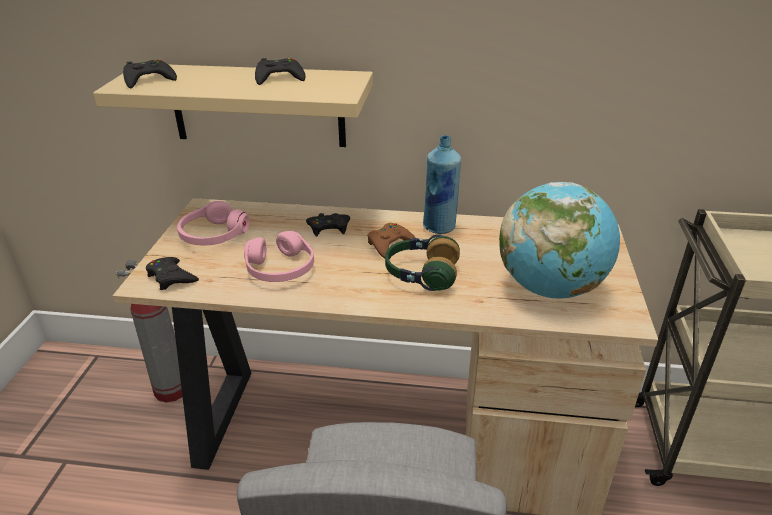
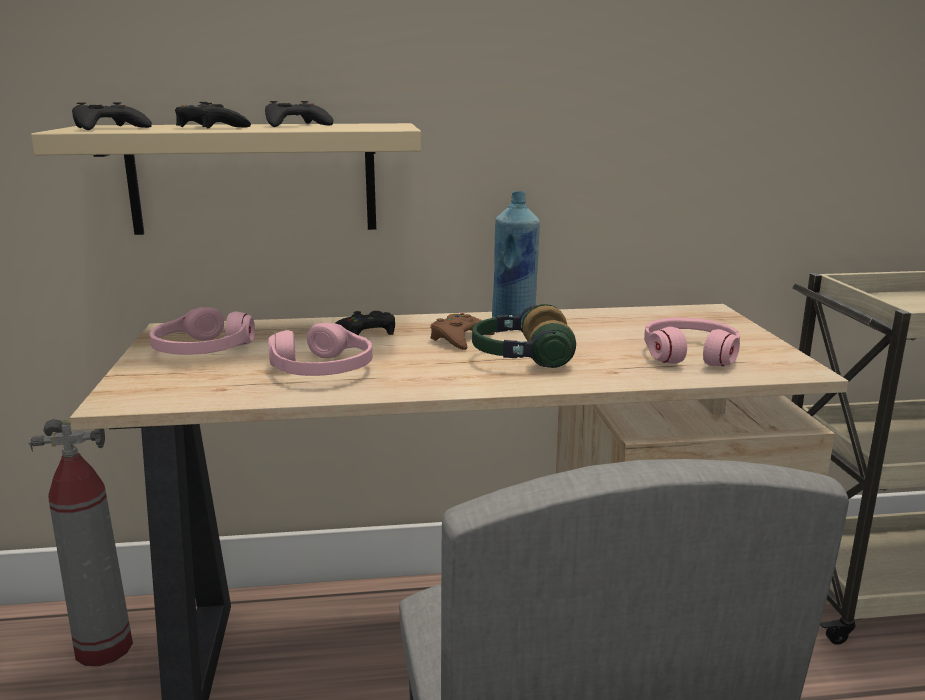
camera: 15 degrees left, 15 degrees down
black game controller [146,257,199,290] -> black game controller moved to [175,102,251,128]
globe [499,182,620,299] -> pink headphones [644,317,740,366]

